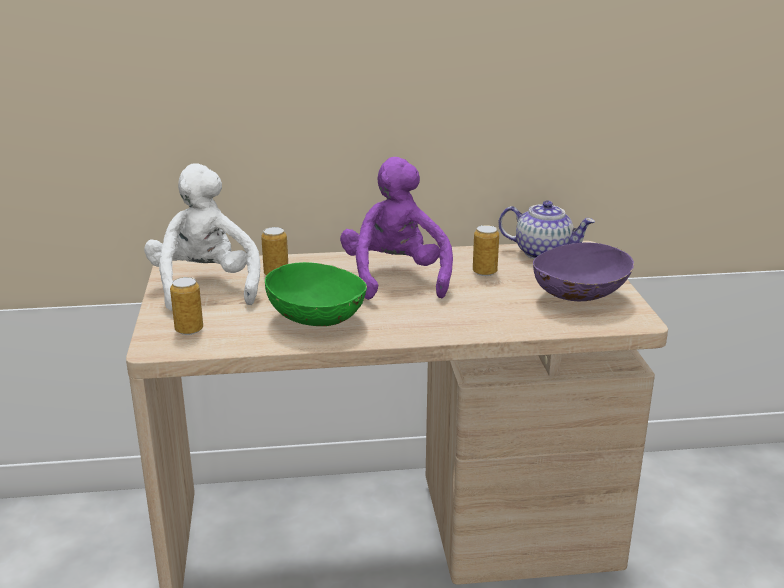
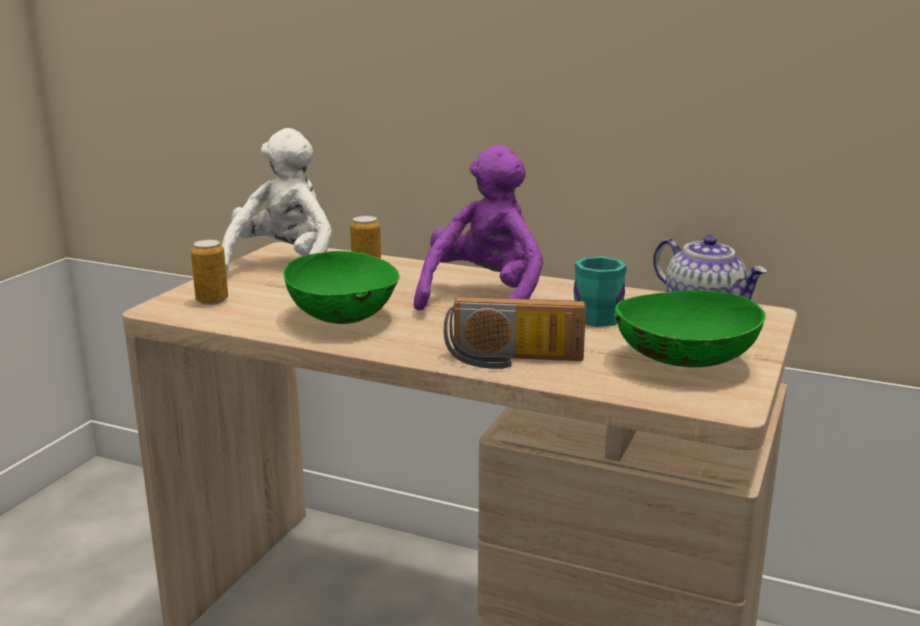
camera: 30 degrees right, 5 degrees down
can [473,225,499,276] -> turquoise mug [574,256,627,327]
purple bowl [533,243,634,301] -> green bowl [614,290,766,367]
none -> radio [444,297,586,369]

